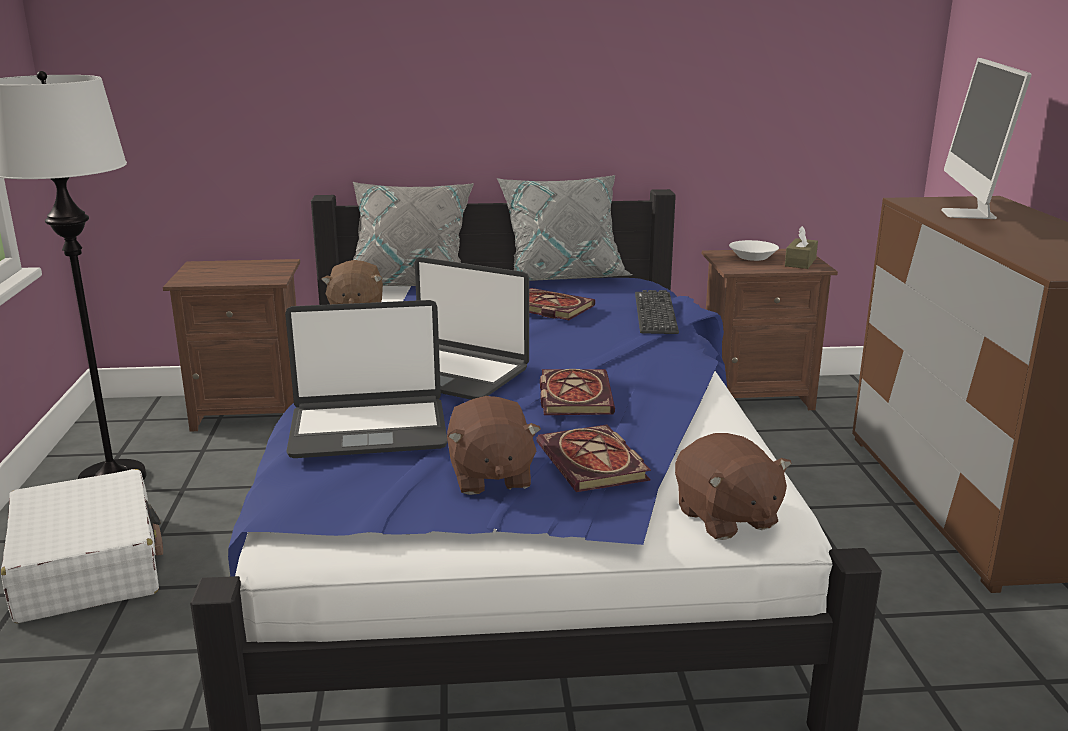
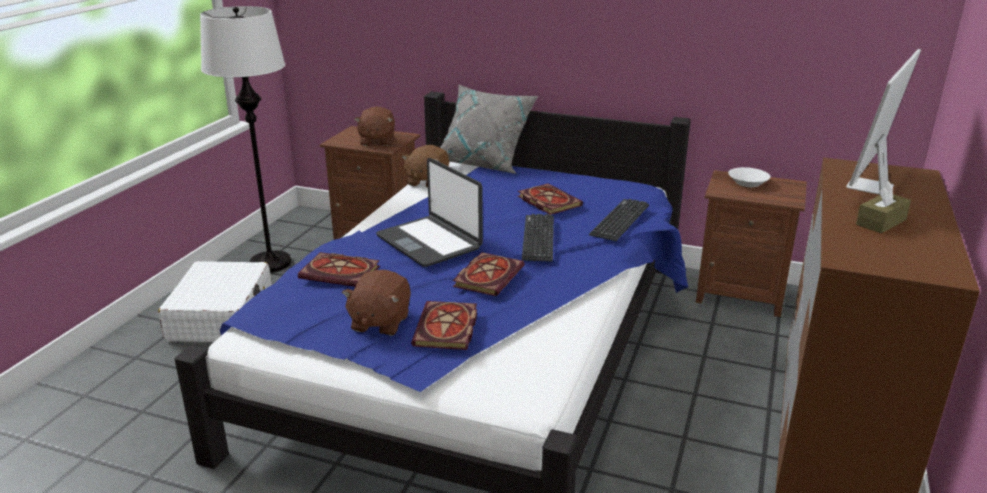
camera: 25 degrees right, 5 degrees up
laptop [285,300,448,458] -> book [298,252,380,287]
grey pillow [497,175,632,281] -> none
brown plush toy [675,433,791,540] -> brown plush toy moved to [354,106,395,146]
brown tissue box [785,226,818,269] -> brown tissue box moved to [856,181,911,233]
none -> keyboard [522,214,554,261]

